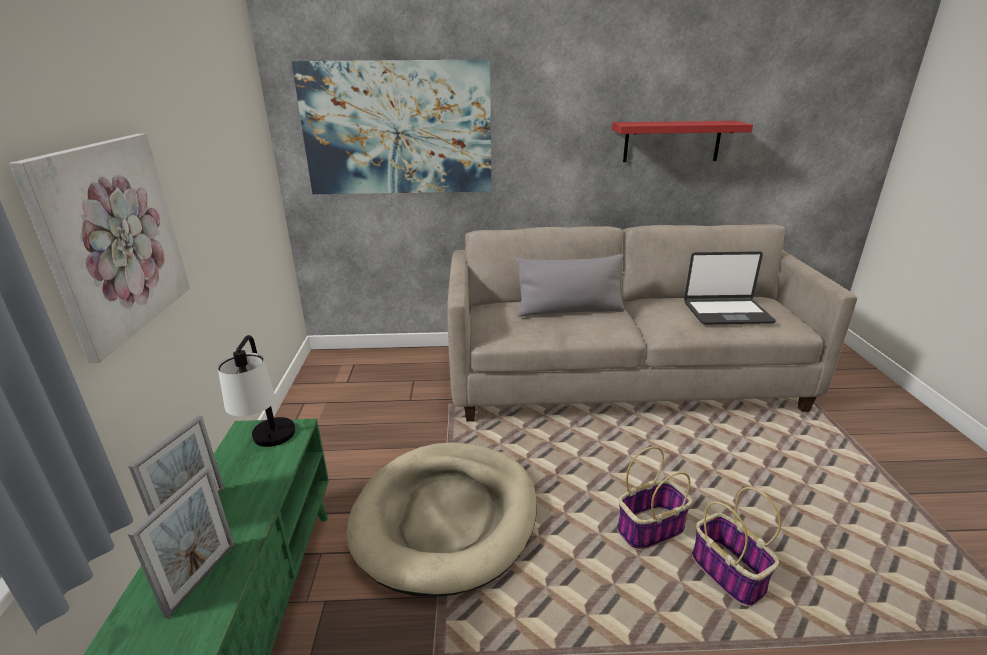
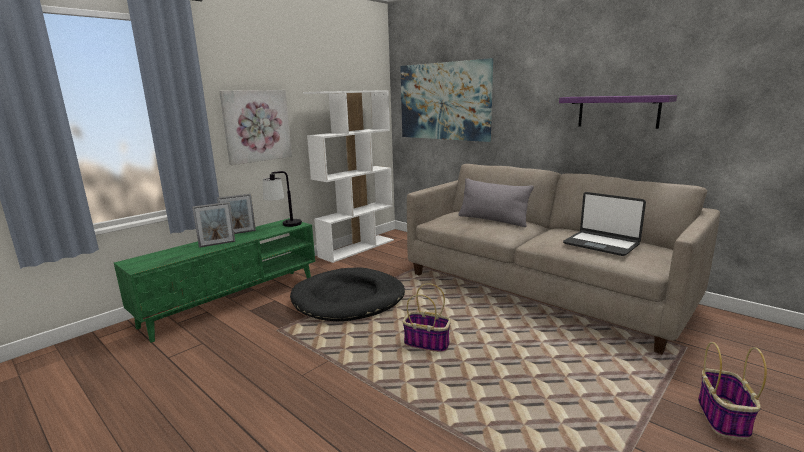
camera: 45 degrees right, 10 degrees down
beige dog bed [346,442,537,597] -> black dog bed [290,268,405,321]
red shelf [612,121,753,162] -> purple shelf [559,95,677,129]
basket [692,487,781,607] -> basket moved to [698,342,767,439]
none -> white bookcase [303,90,394,263]

